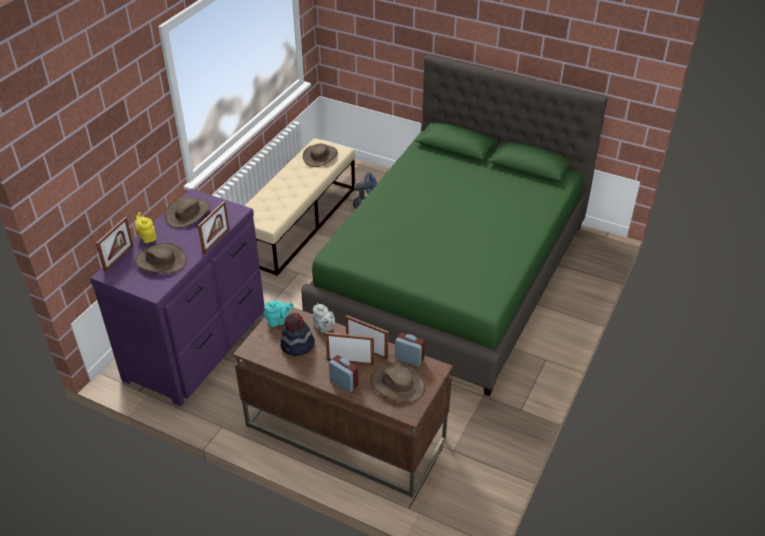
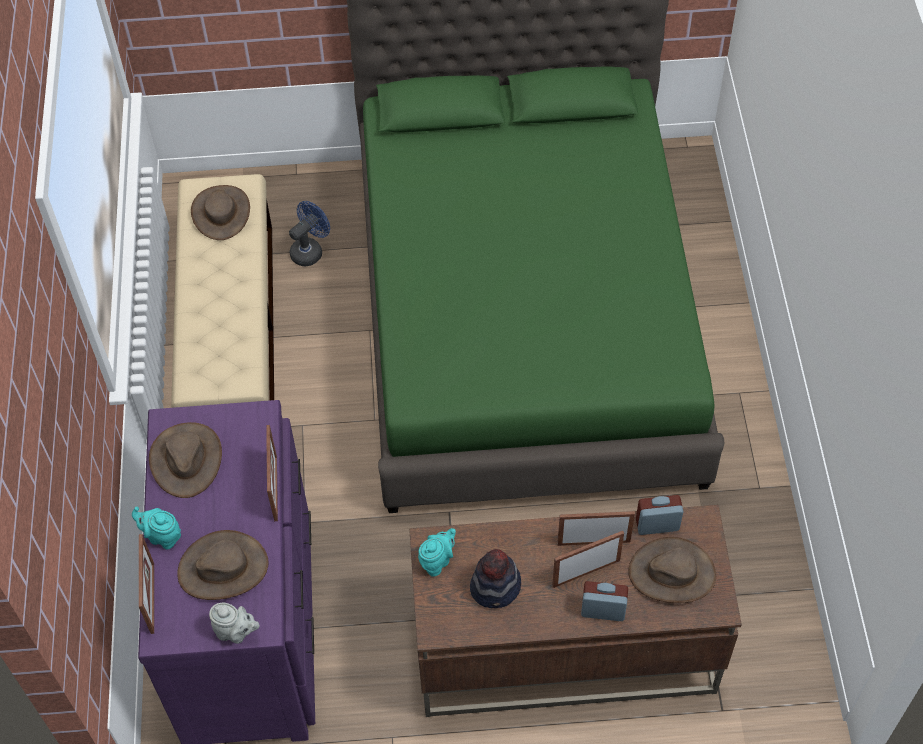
camera: 30 degrees left, 15 degrees up
yellow teapot [135,212,157,243] -> turquoise teapot [132,507,181,550]
grey teapot [313,303,335,333] -> grey teapot moved to [209,603,260,644]

